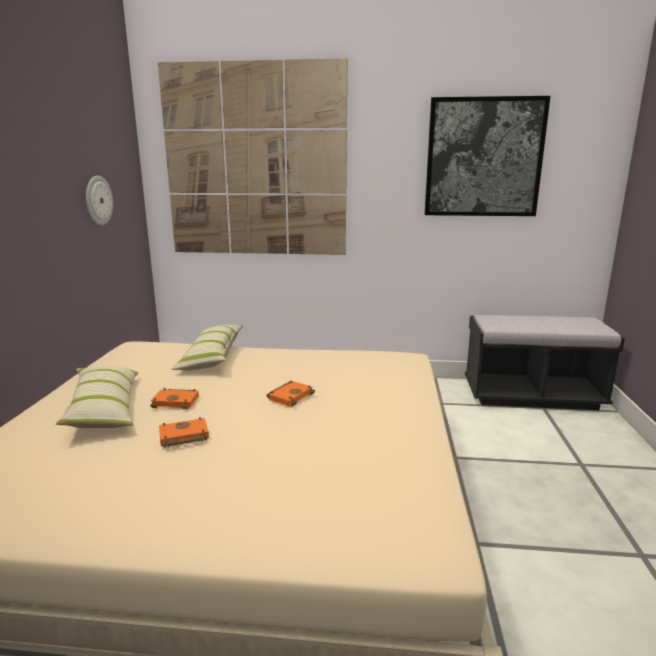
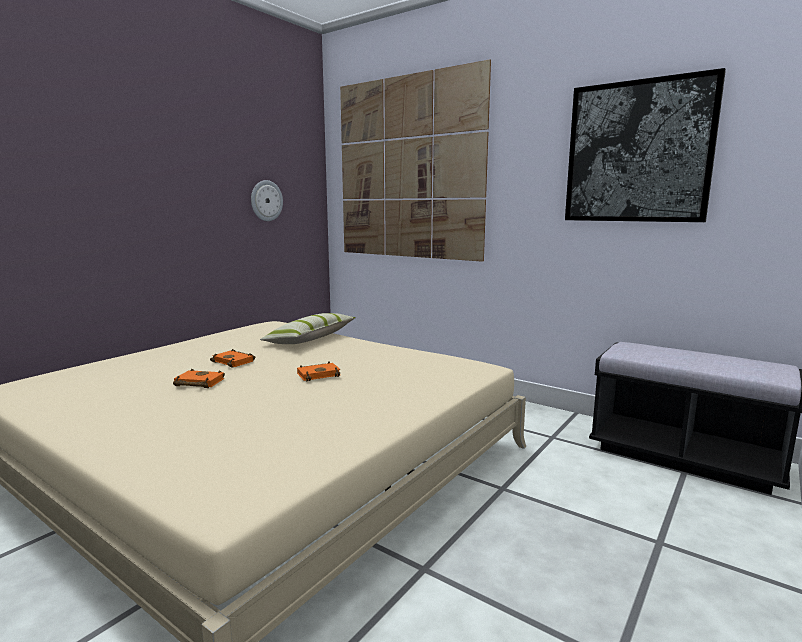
camera: 30 degrees right, 5 degrees down
pillow [56,366,139,428] -> none

